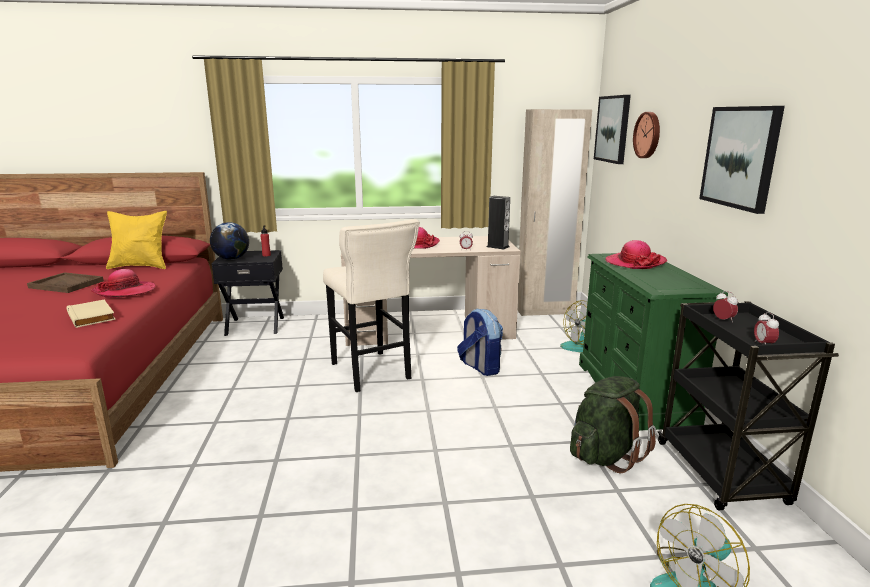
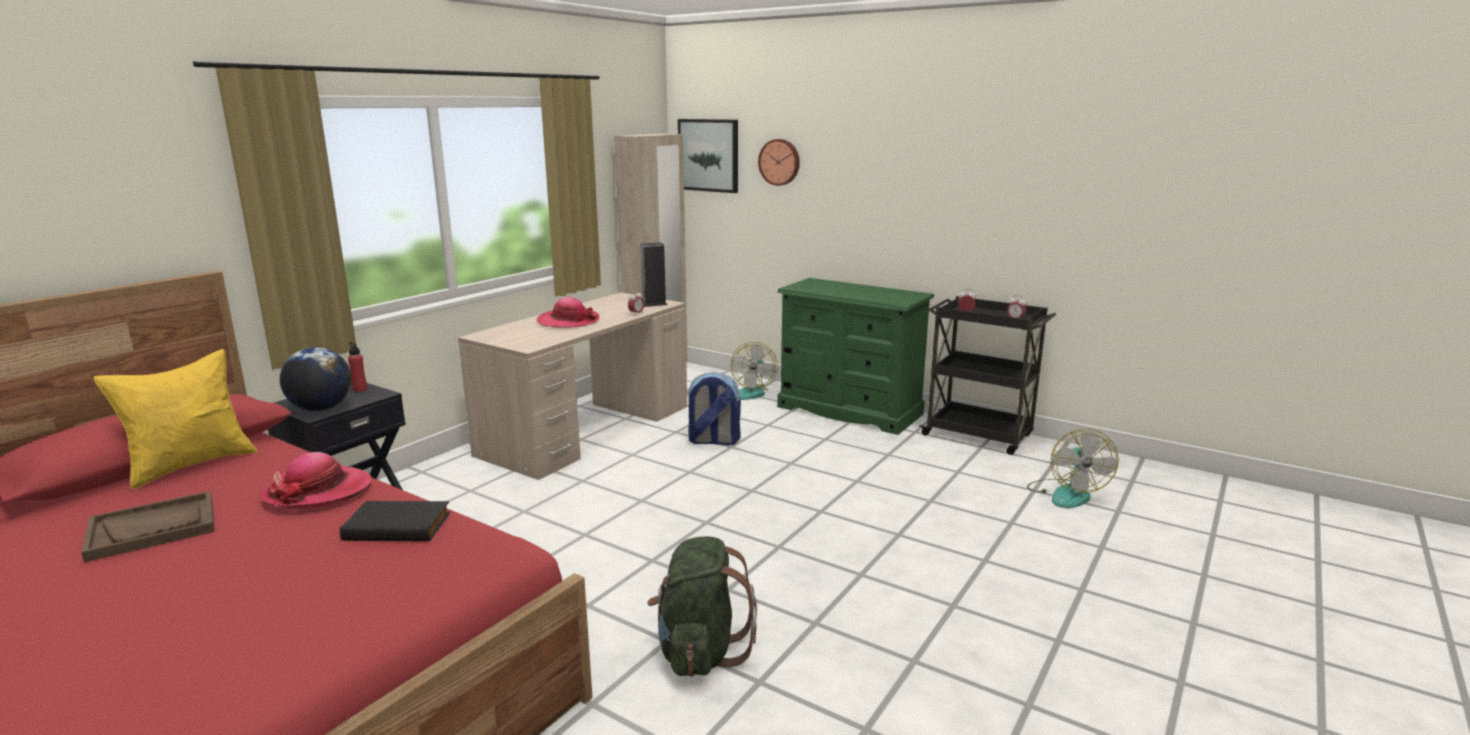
camera: 50 degrees left, 0 degrees up
beige book [67,299,116,328] -> black book [340,501,450,541]
beige stool [323,219,420,392] -> none
green backpack [570,376,656,473] -> green backpack moved to [647,536,757,677]
hat [606,240,667,269] -> none
picture [699,106,785,214] -> none

